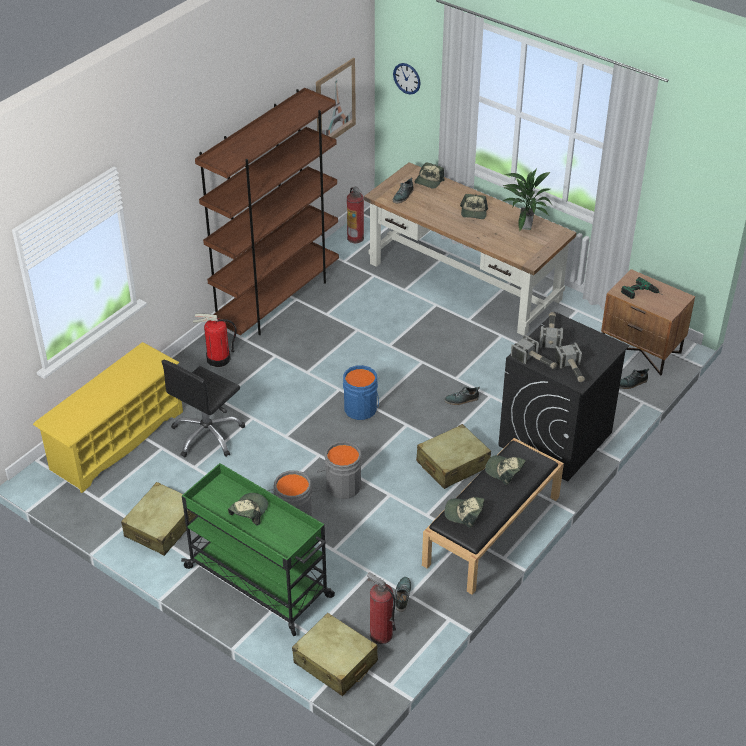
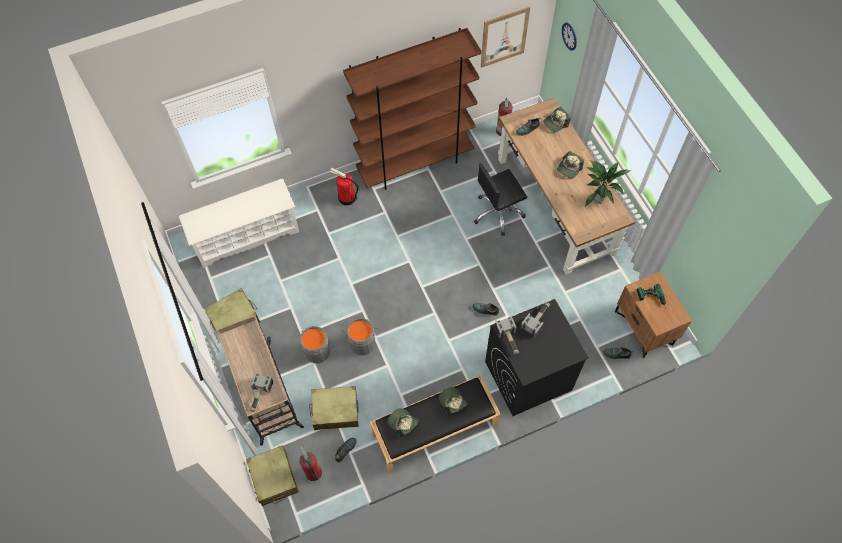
camera: 30 degrees right, 20 degrees up
yellow shoe rack [33,342,183,493] -> white shoe rack [179,179,299,268]
black office chair [162,360,245,457] -> black office chair moved to [474,163,527,236]
green cart [181,463,335,636] -> beige cart [217,315,304,446]
cap [228,493,268,526] -> none
blue bucket [343,365,379,420] -> none
beige suitcase [416,424,491,489] -> beige suitcase moved to [309,386,359,430]
hammer [554,343,585,382] -> hammer moved to [249,373,273,412]

